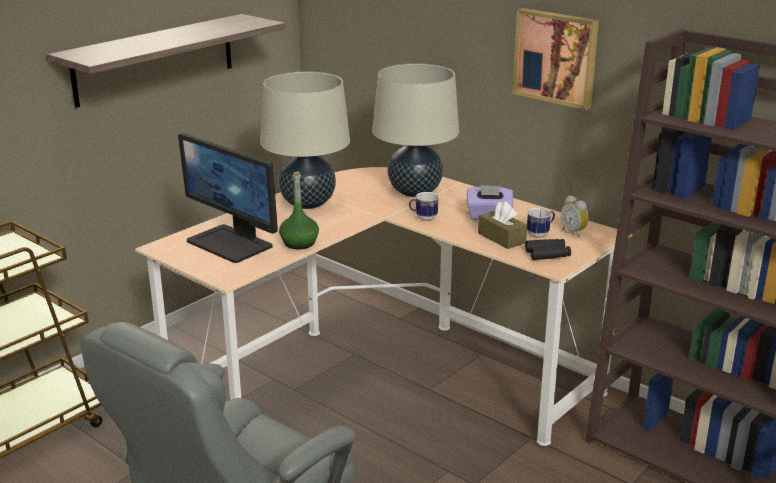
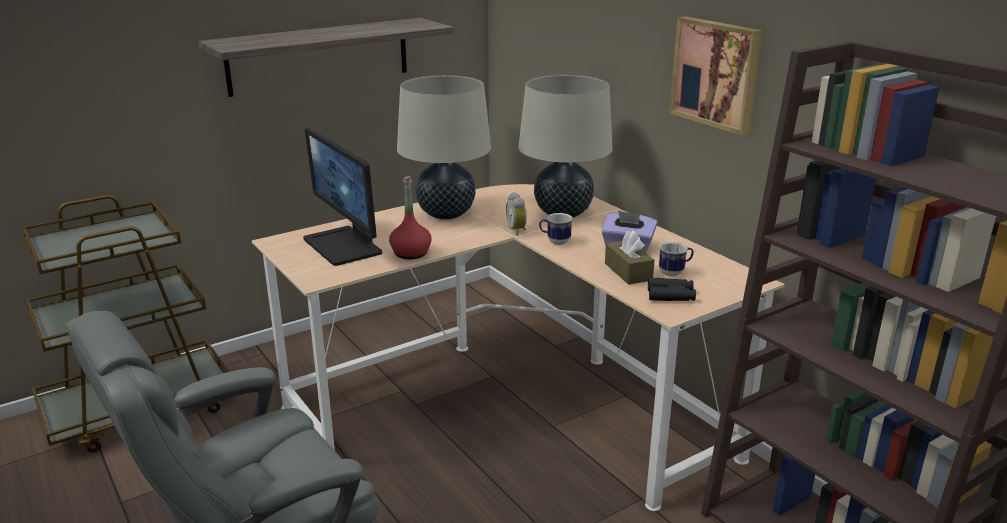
camera: 15 degrees right, 0 degrees up
green bottle [279,171,319,249] -> red bottle [389,176,432,259]
alarm clock [561,195,589,238] -> alarm clock moved to [506,192,527,236]

